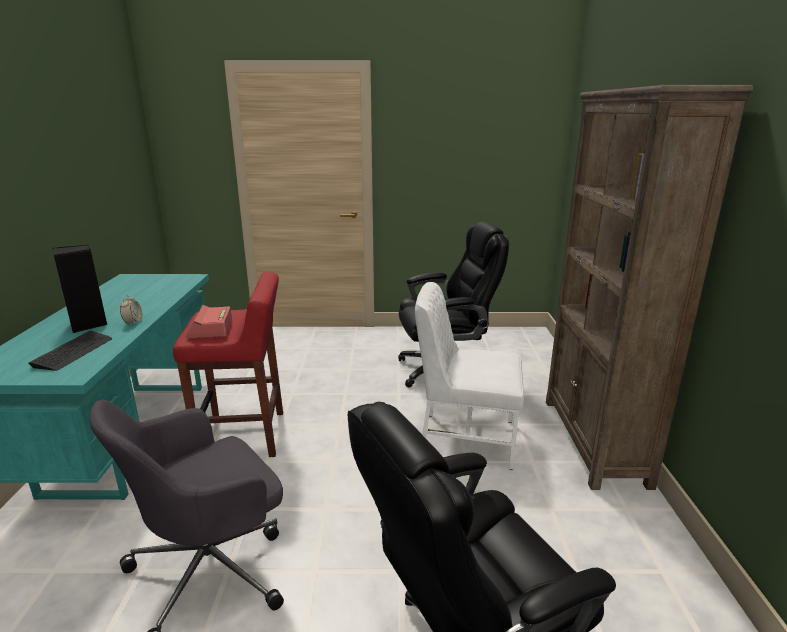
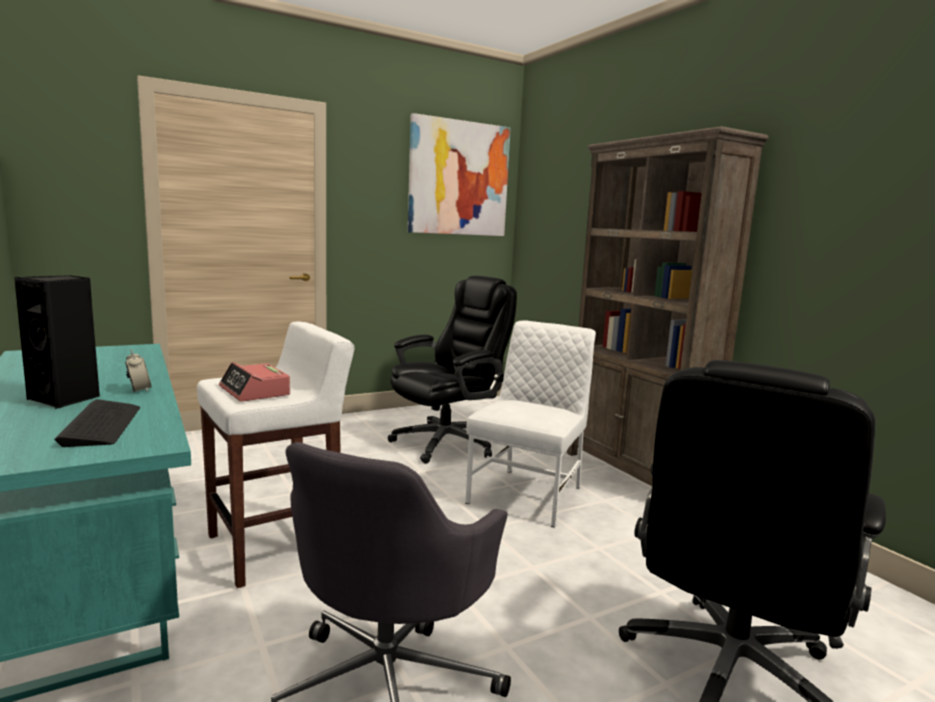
camera: 30 degrees left, 10 degrees down
red stool [173,272,283,457] -> white stool [197,321,355,588]
white chair [415,282,524,470] -> white chair turned 135 degrees clockwise [465,320,596,528]
none -> picture [408,113,511,236]

